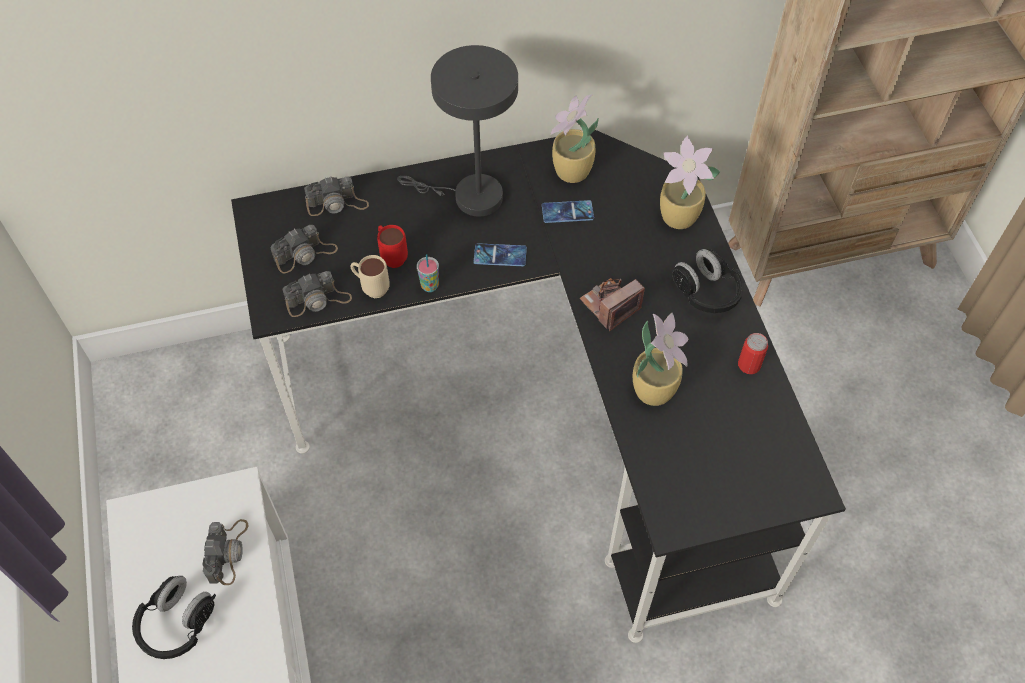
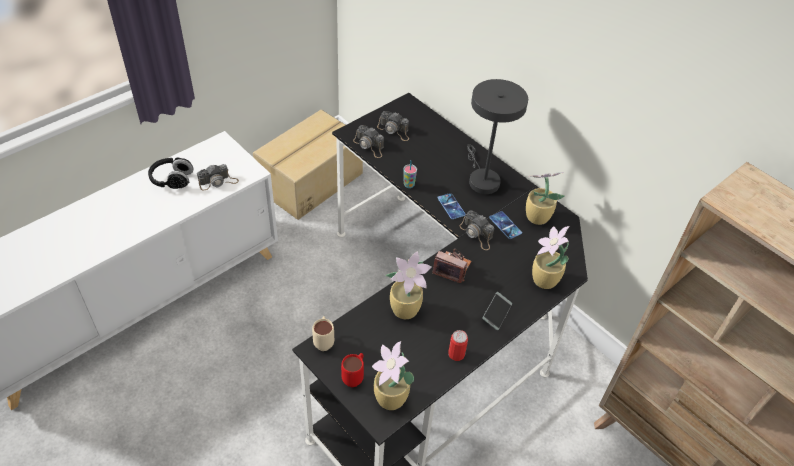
camera: 60 degrees right, 10 degrees down
camera [304,176,369,216] -> camera moved to [459,210,494,250]
beige mug [351,255,390,298] -> beige mug moved to [312,316,334,351]
red mug [377,225,408,268] -> red mug moved to [341,353,364,387]
black headphones [672,249,744,313] -> phone [482,292,512,330]
none -> cardboard box [253,110,363,220]
none -> potted plant [372,341,414,410]

